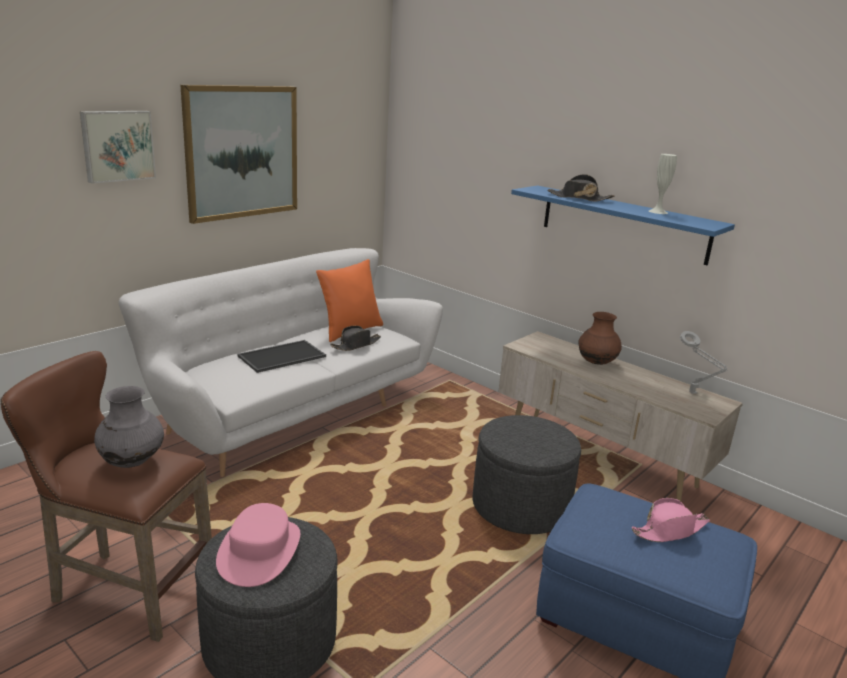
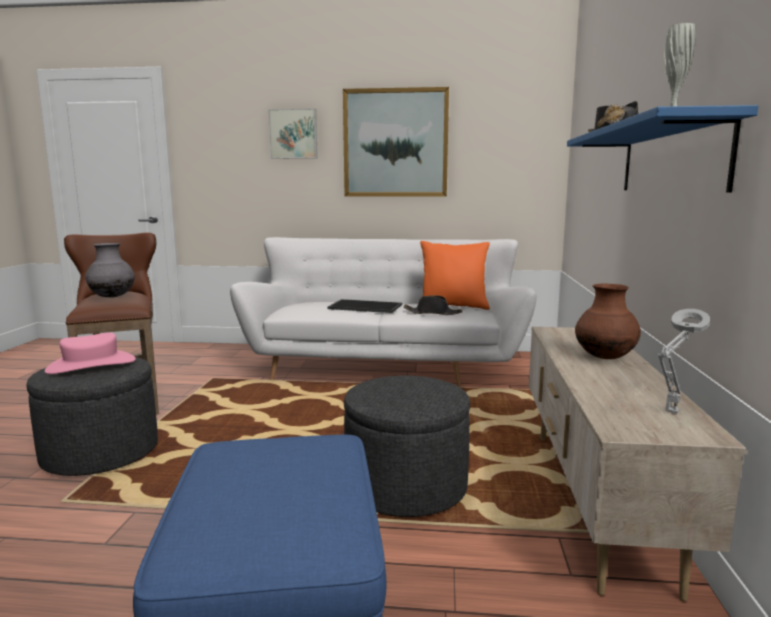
camera: 55 degrees right, 10 degrees down
pink hat [632,498,710,542] -> none

